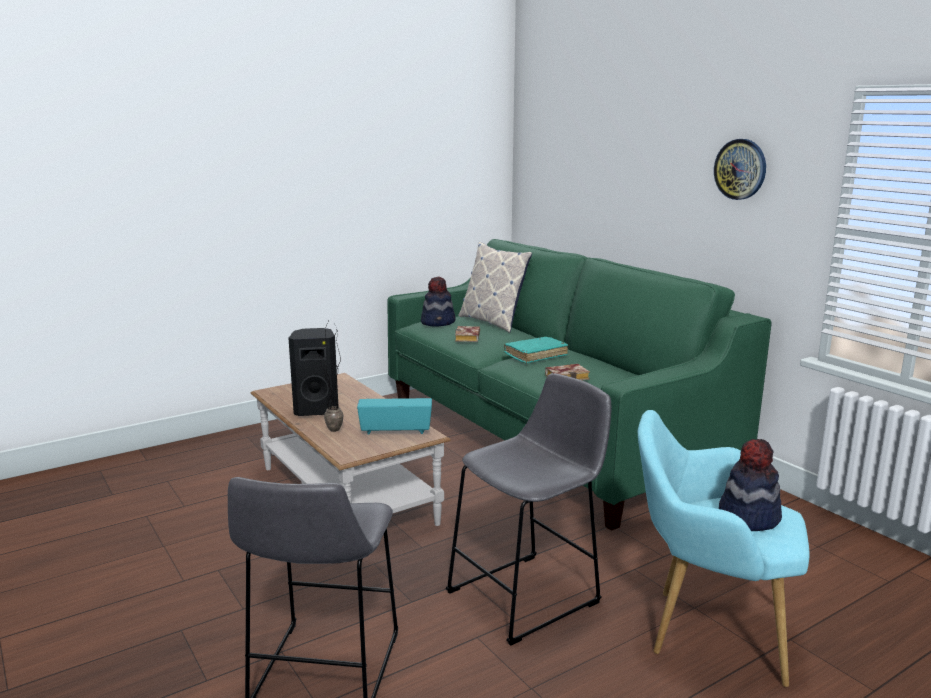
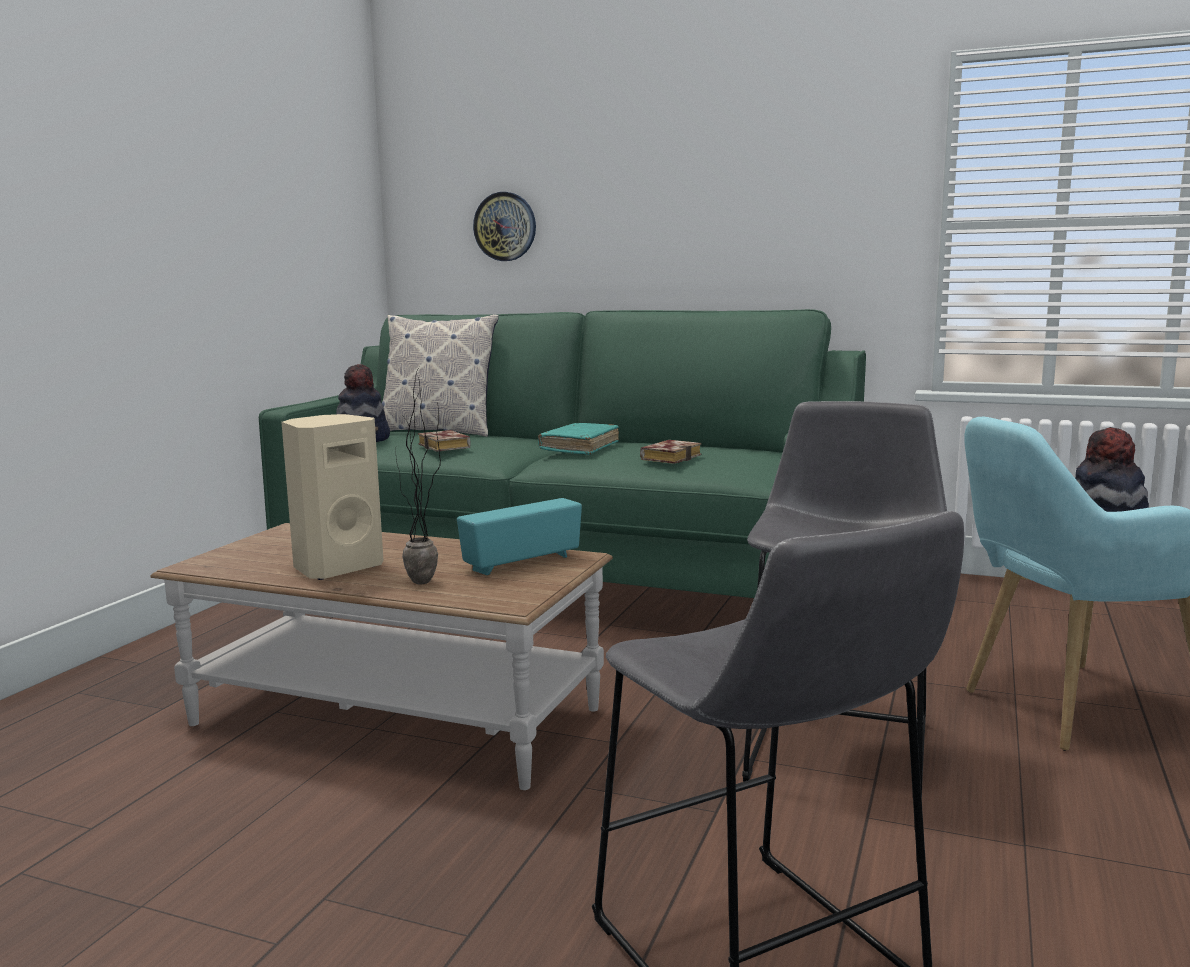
camera: 35 degrees left, 5 degrees down
black speaker [288,328,338,416] -> beige speaker [281,414,384,580]
wall clock [714,139,766,200] -> wall clock moved to [473,192,536,261]

